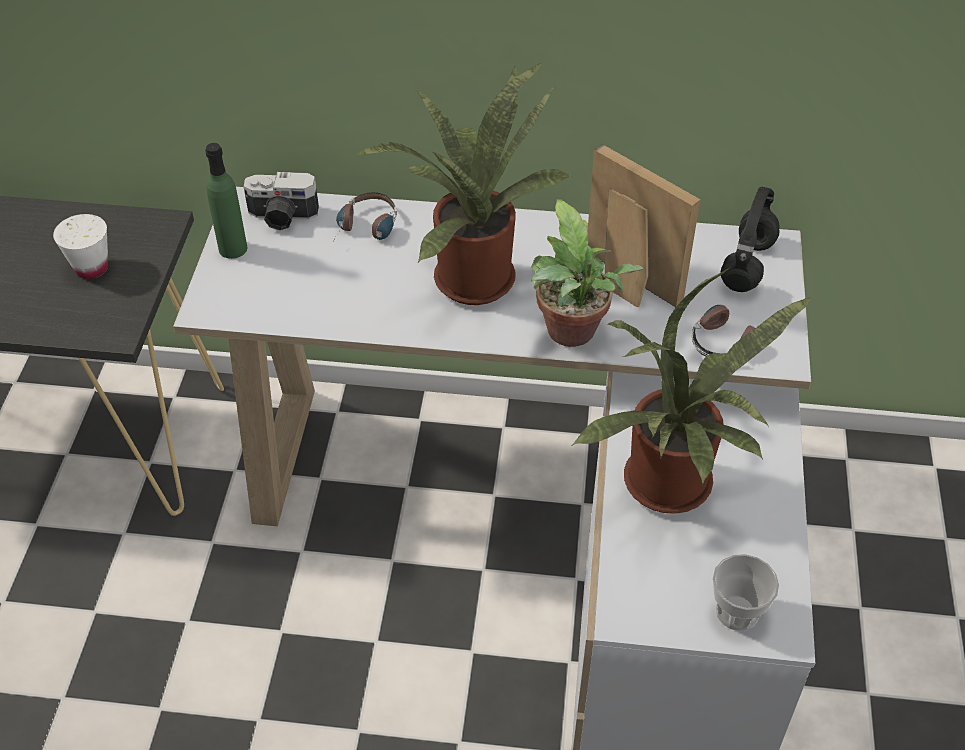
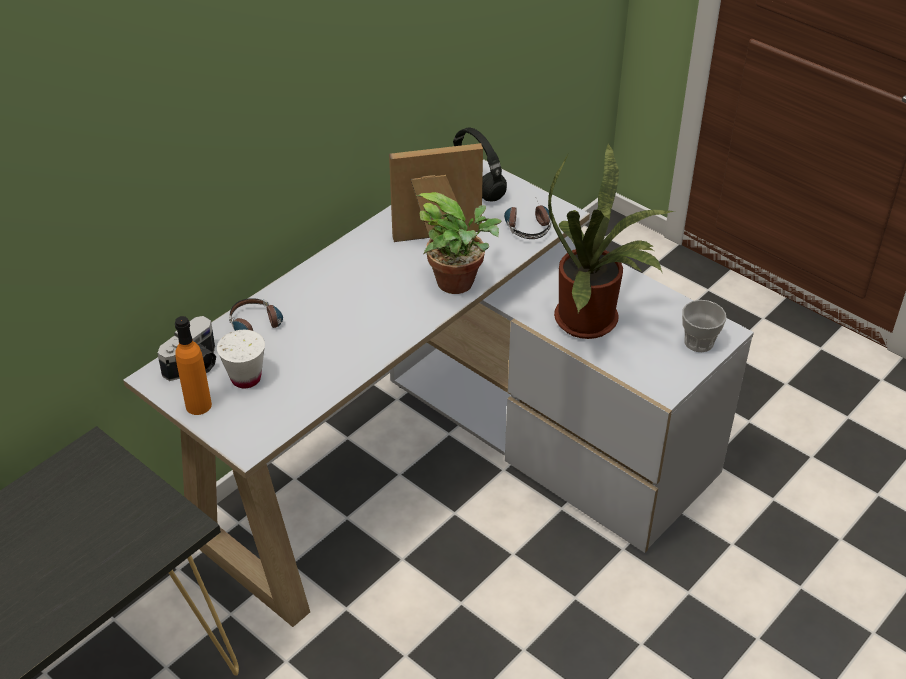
camera: 55 degrees left, 5 degrees down
white cup [53,214,108,279] -> white cup moved to [217,330,265,388]
green bottle [205,143,247,259] -> orange bottle [175,316,212,415]
potted plant [353,62,572,305] -> none

